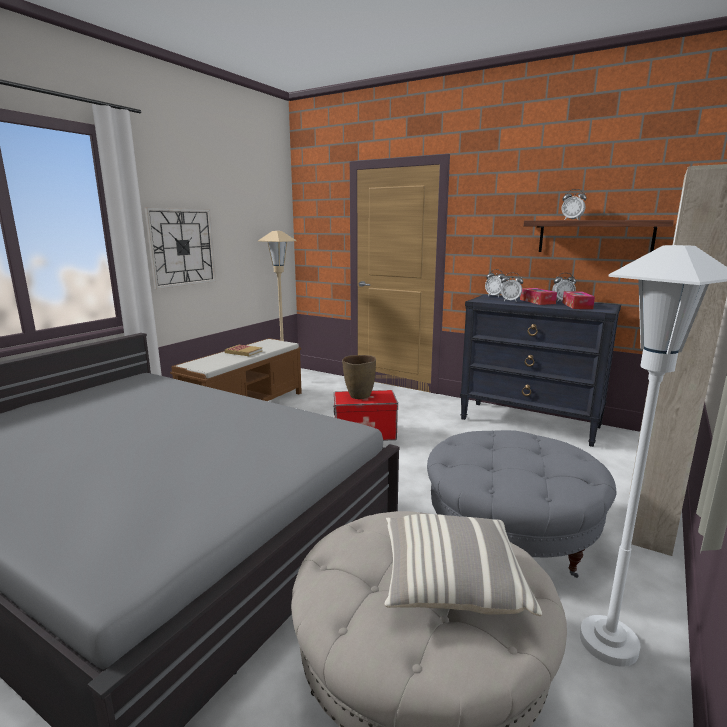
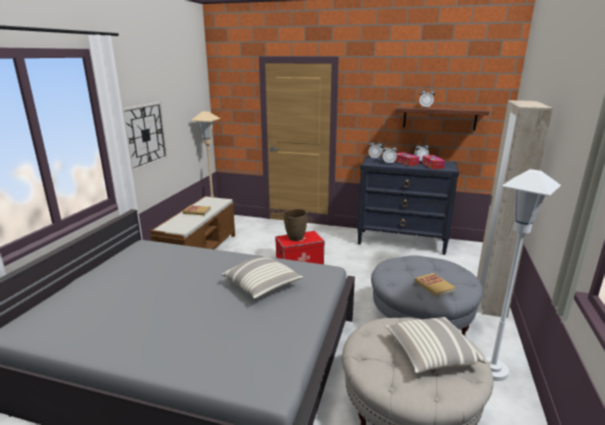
camera: 15 degrees left, 5 degrees up
none -> pillow [221,256,303,299]
none -> book [415,273,456,297]

